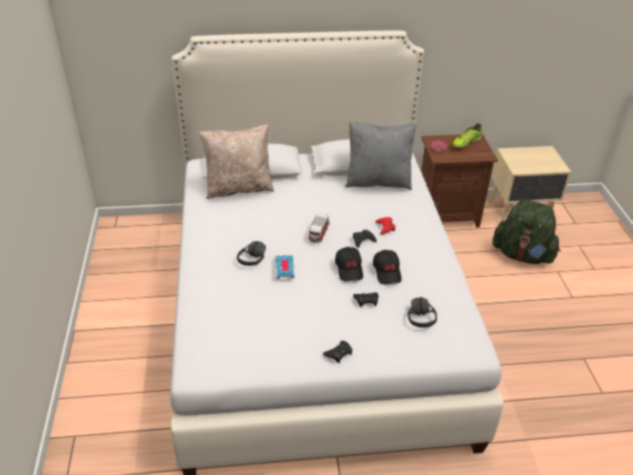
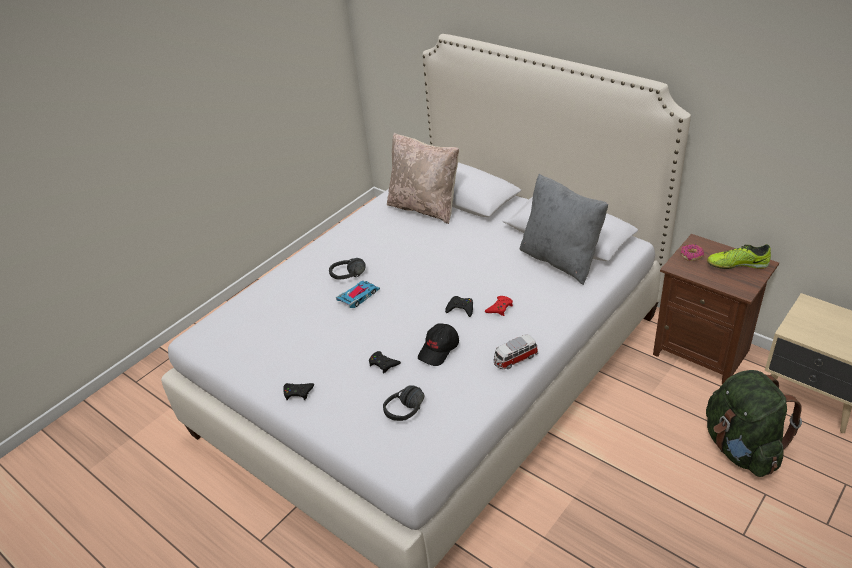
camera: 50 degrees right, 0 degrees up
toy car [308,213,329,243] -> toy car moved to [493,334,538,369]
black cap [335,247,363,281] -> none

